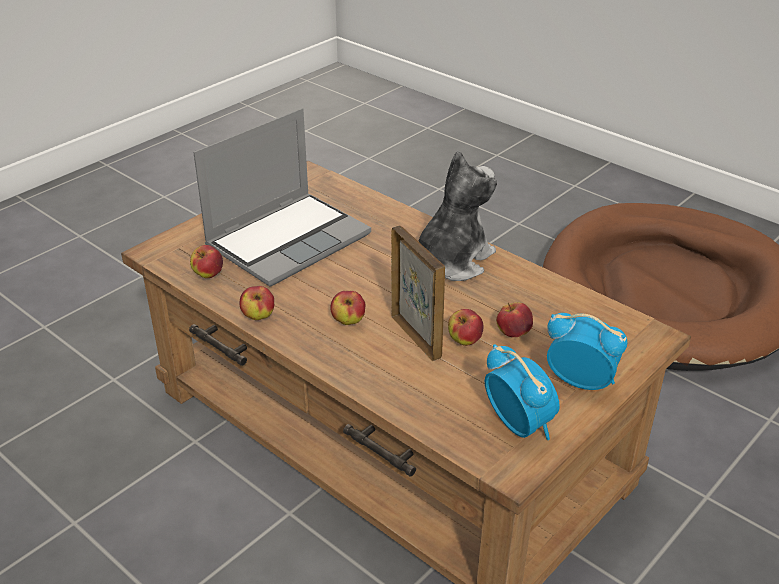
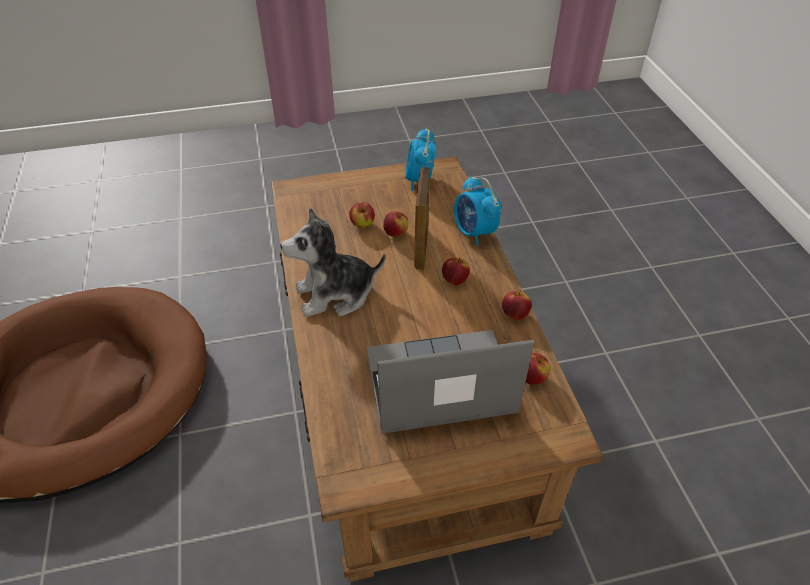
camera: 145 degrees left, 10 degrees up
alarm clock [547,313,627,390] -> alarm clock moved to [454,176,501,246]

